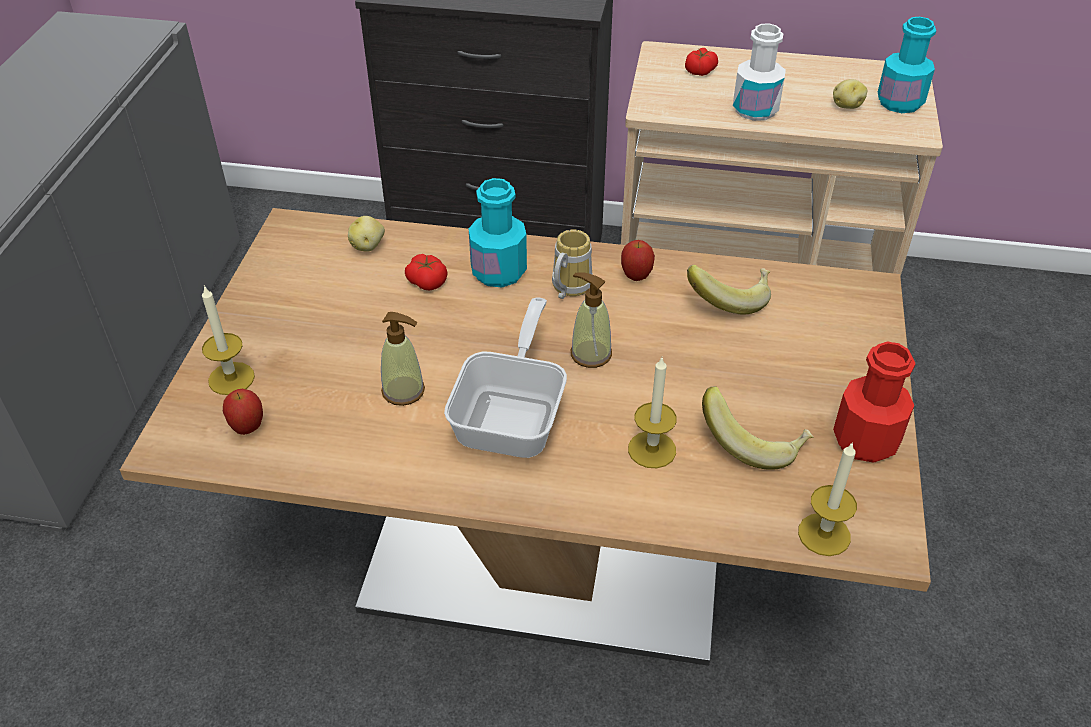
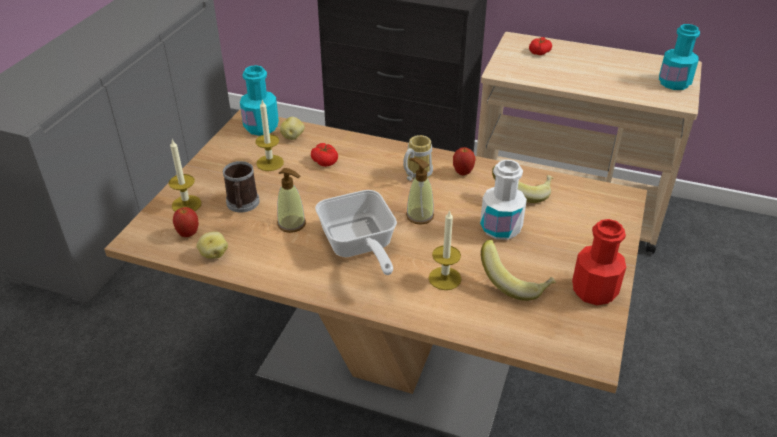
camera: 10 degrees right, 5 degrees down
frying pan [444,297,567,458] -> frying pan turned 135 degrees clockwise [315,190,397,275]
turquoise bottle [468,178,527,288] -> turquoise bottle moved to [240,65,279,136]
white bottle [733,23,786,121] -> white bottle moved to [480,160,527,240]
candle [798,442,857,556] -> candle moved to [255,100,284,171]
potato [833,79,867,109] -> potato moved to [196,232,228,259]
none -> mug [222,161,260,212]

